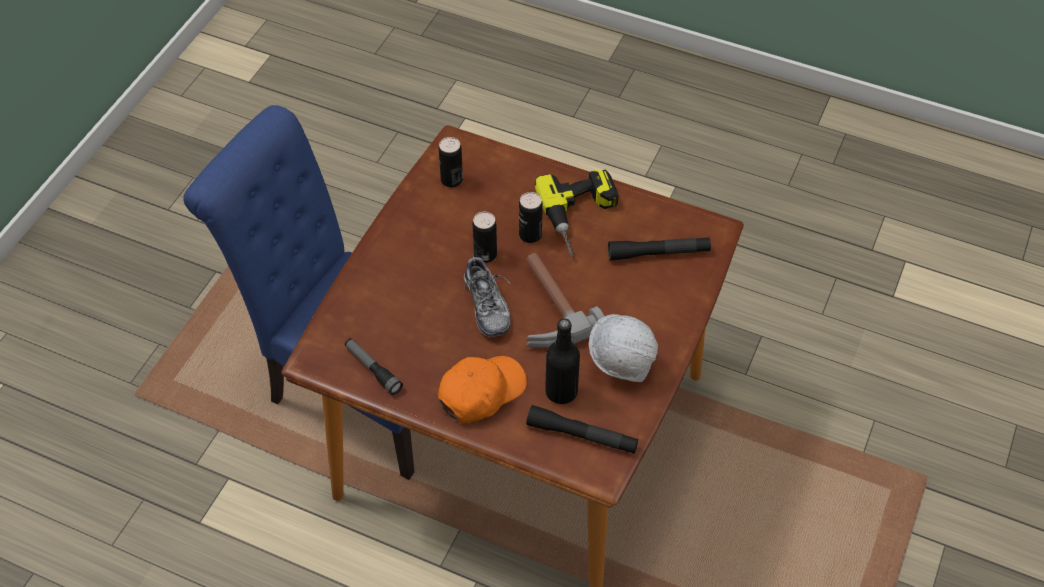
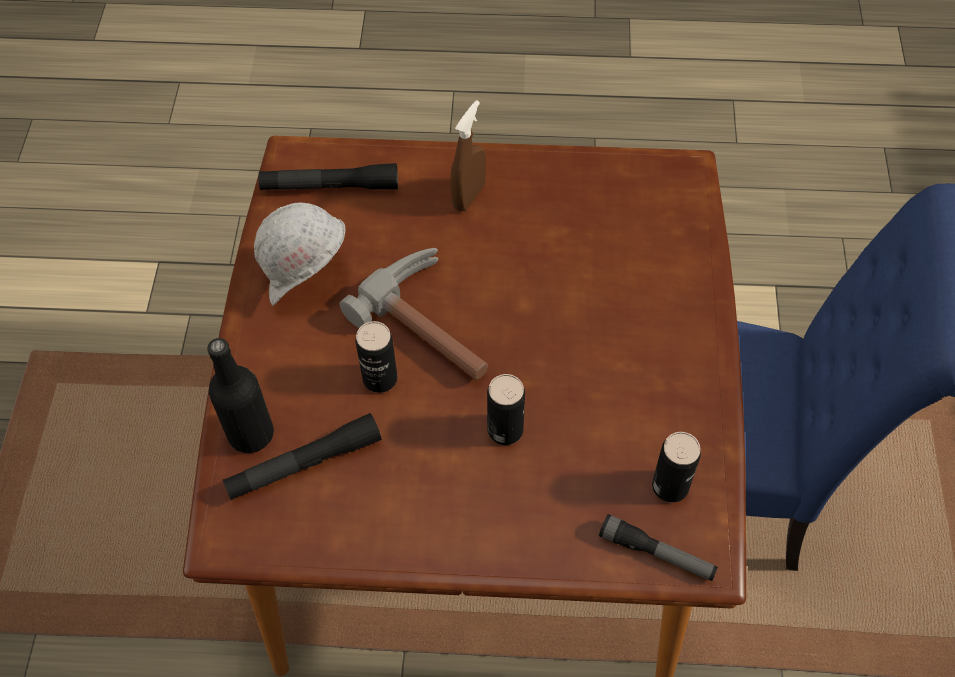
camera: 160 degrees right, 5 degrees up
flashlight [345,338,403,395] -> flashlight moved to [599,514,718,581]
orange cap [438,356,527,423] -> brown spray bottle [450,100,486,212]
shoe [463,253,511,337] -> none
can [473,212,497,263] -> can moved to [355,321,398,393]
power drill [535,169,619,257] -> none
black bottle [545,318,580,404] -> black bottle moved to [207,338,274,453]

